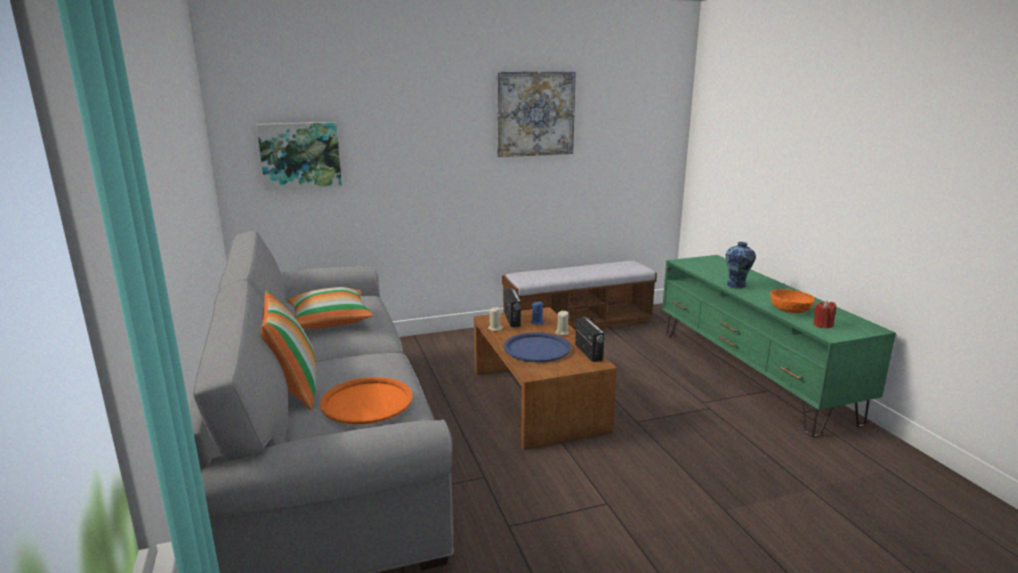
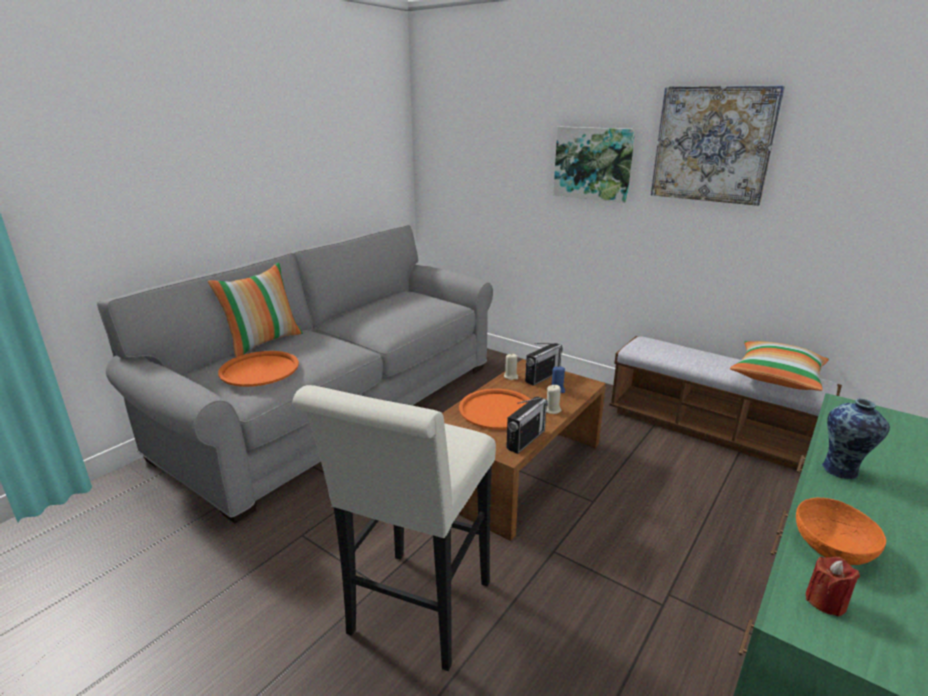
camera: 55 degrees right, 5 degrees up
picture [257,122,342,191] -> picture moved to [553,127,635,203]
pillow [286,287,373,329] -> pillow moved to [730,341,829,391]
blue tray [504,332,571,363] -> orange tray [459,389,531,430]
none -> white stool [292,385,496,671]

